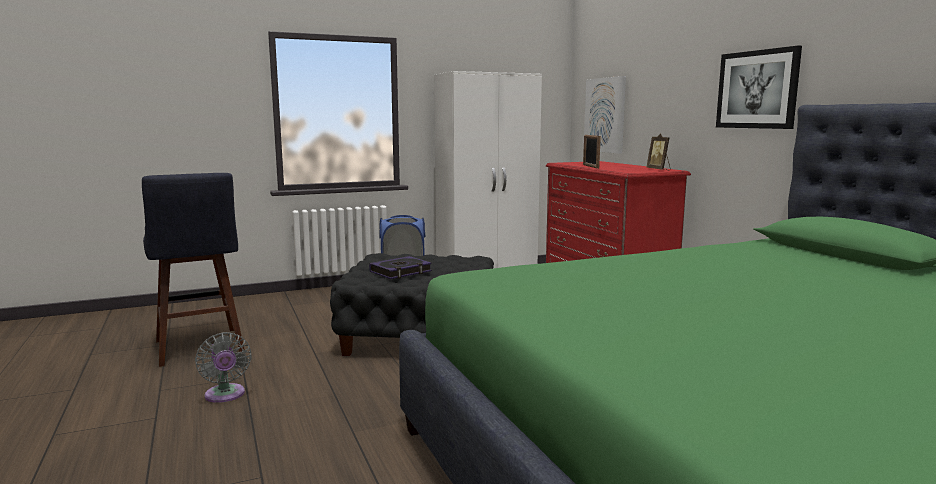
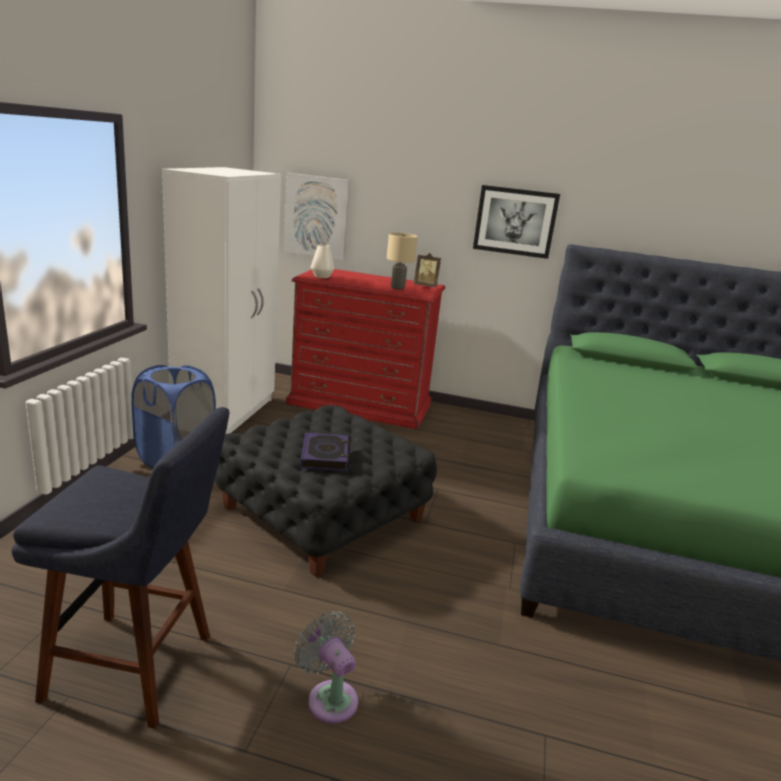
camera: 55 degrees left, 10 degrees up
grey fan [195,332,252,403] -> grey fan turned 135 degrees counterclockwise [294,611,358,724]
picture frame [583,135,601,169] -> none
none -> white vase [311,244,334,278]
none -> beige table lamp [387,232,418,290]

